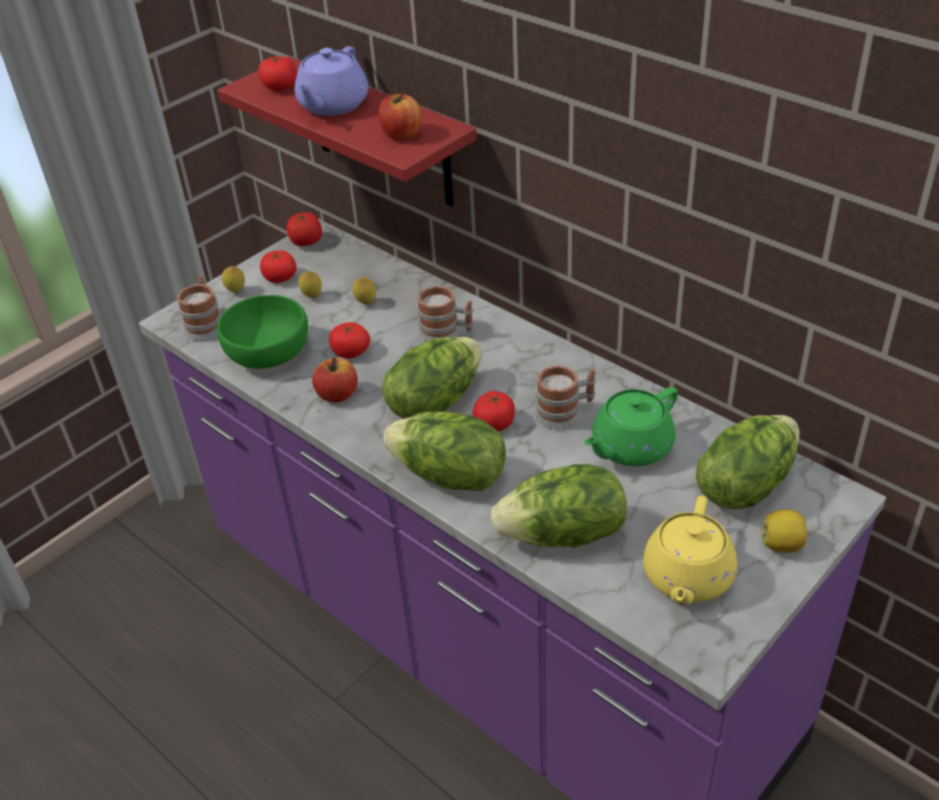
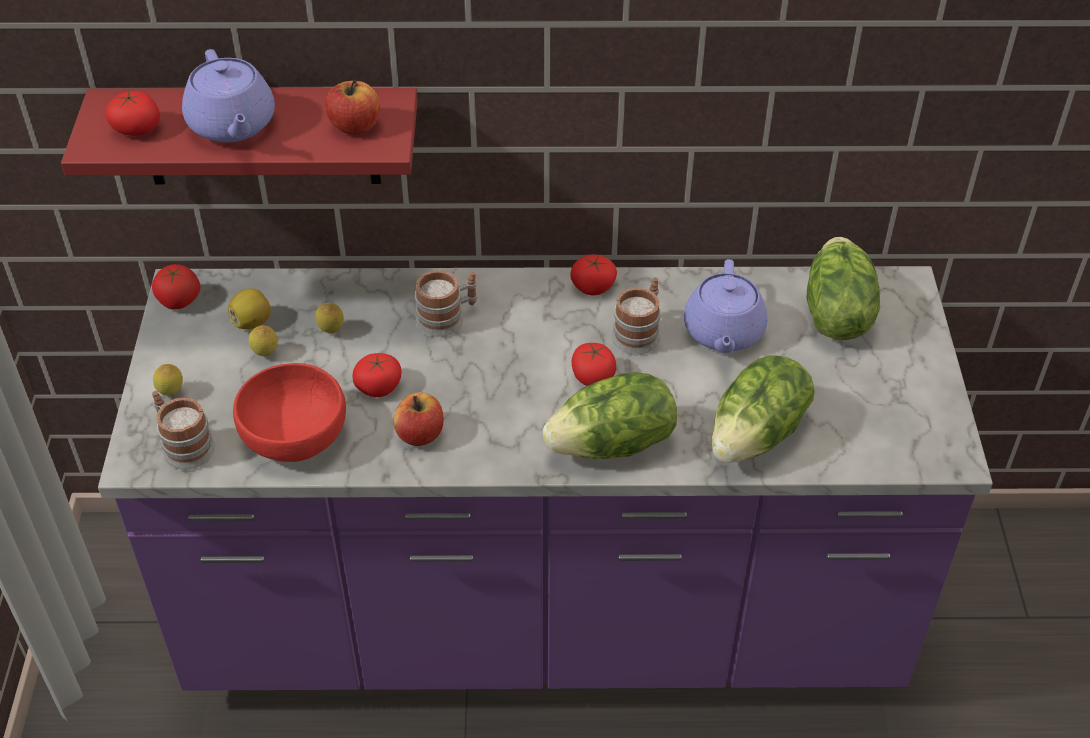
camera: 45 degrees left, 5 degrees up
green bowl [217,295,308,369] -> red bowl [233,363,346,462]
tomato [260,250,296,283] -> tomato moved to [570,254,617,295]
lettuce [382,337,482,419] -> none
green teapot [584,387,678,466] -> purple teapot [684,259,768,353]
yellow teapot [643,496,737,605] -> none
lemon [760,509,807,553] -> lemon moved to [228,288,271,329]

